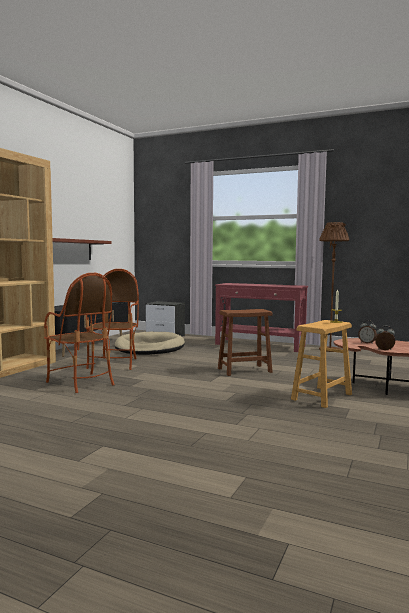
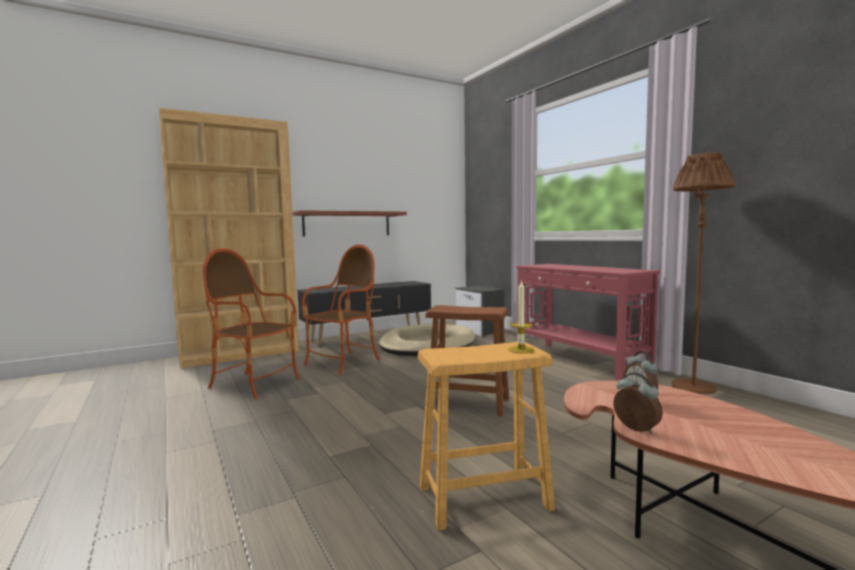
camera: 35 degrees right, 0 degrees up
armchair [44,273,115,393] -> armchair turned 120 degrees clockwise [203,248,300,399]

